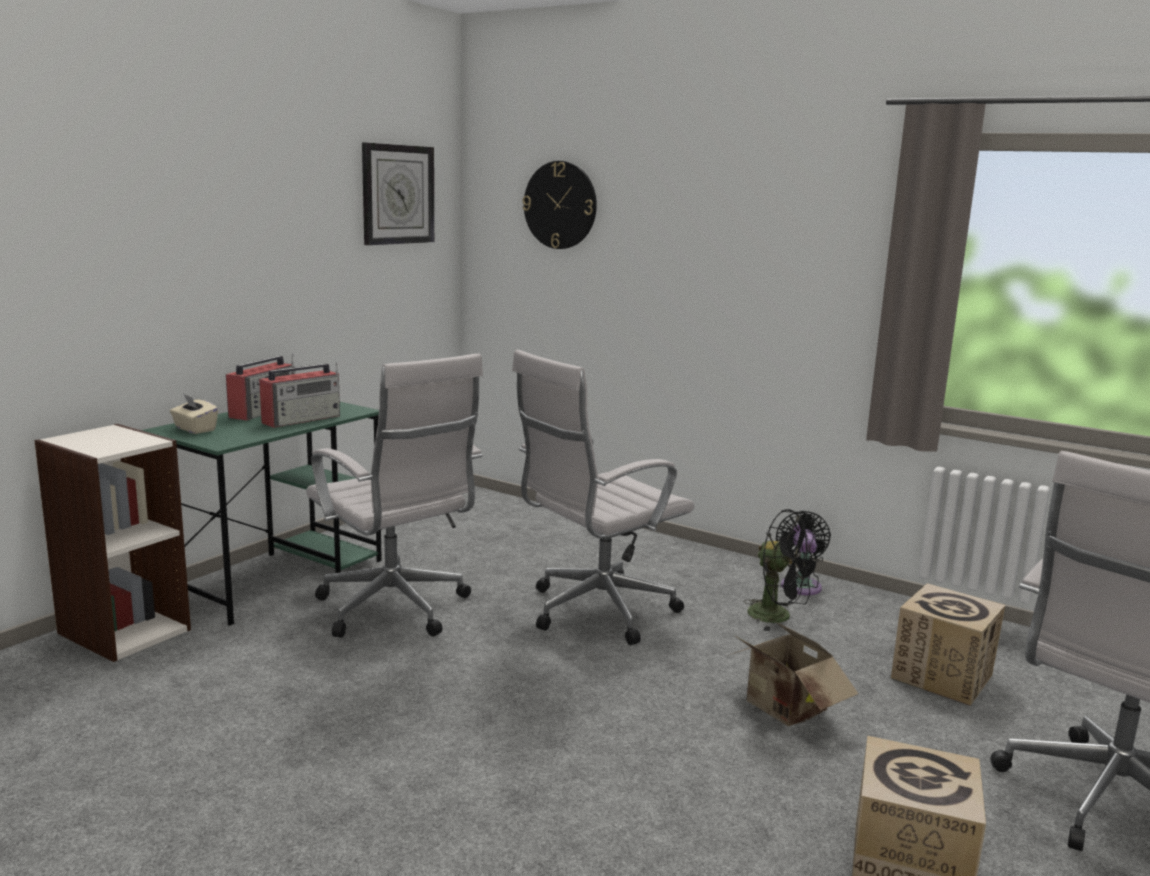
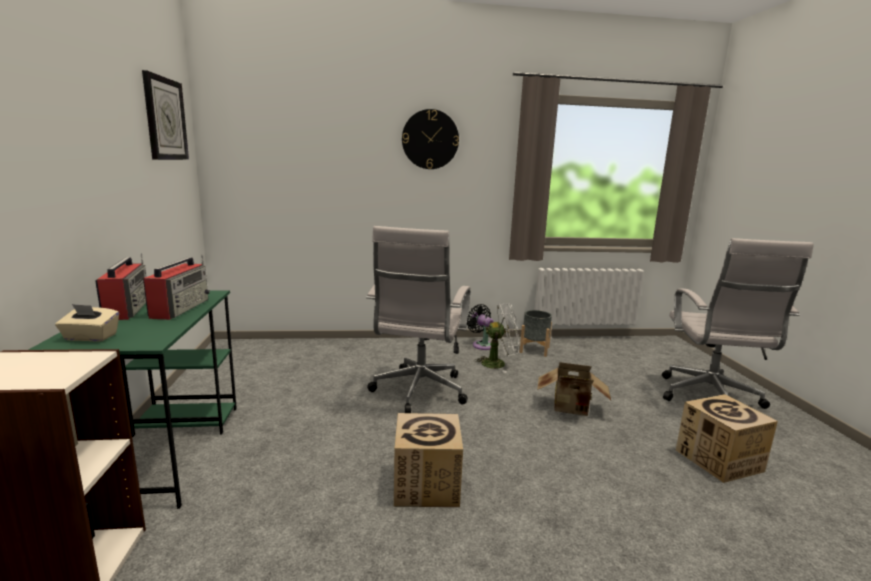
camera: 40 degrees left, 0 degrees up
white office chair [306,354,483,638] -> none
wall clock [523,161,597,249] -> wall clock moved to [402,109,459,169]
black fan [743,509,823,631] -> white fan [474,303,519,373]
cardboard box [891,583,1005,706] -> cardboard box moved to [394,413,463,507]
none -> grey planter [520,310,552,357]

